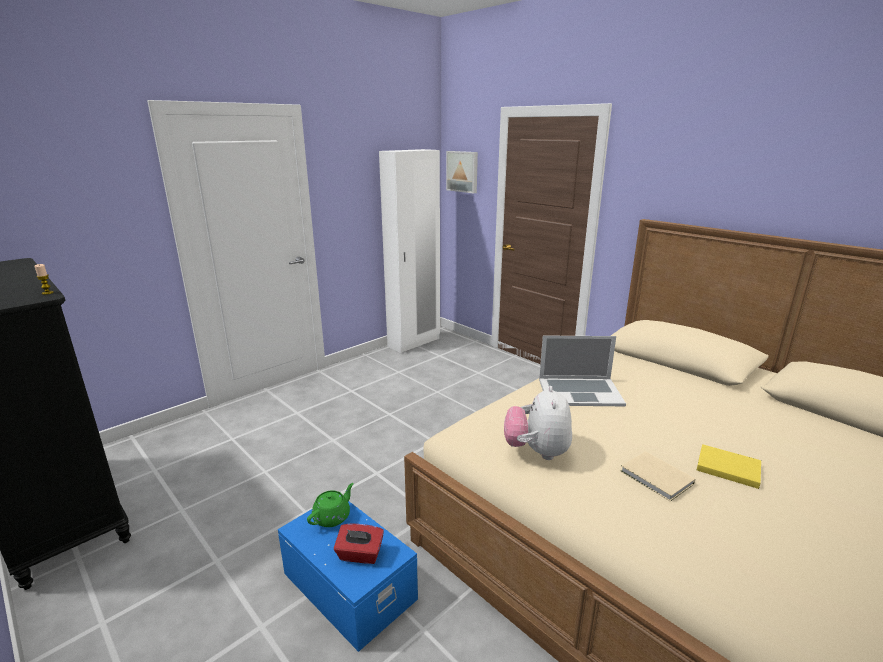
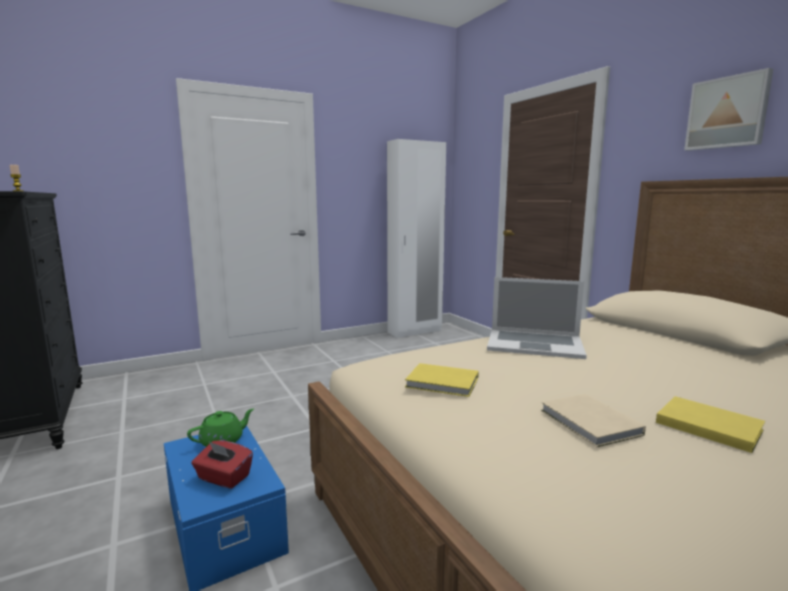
camera: 15 degrees right, 10 degrees down
picture [446,151,478,194] -> picture moved to [684,68,773,151]
plush toy [504,386,572,460] -> yellow book [405,363,479,397]

